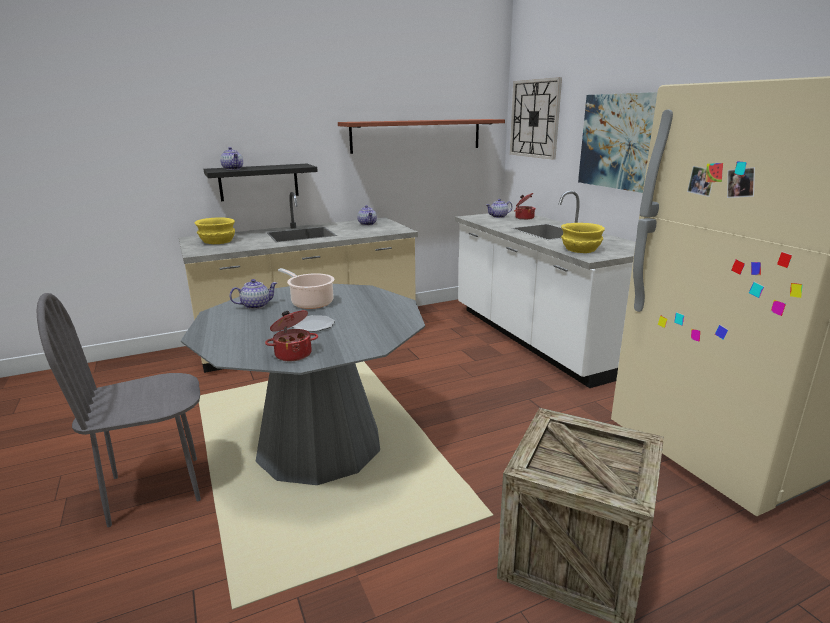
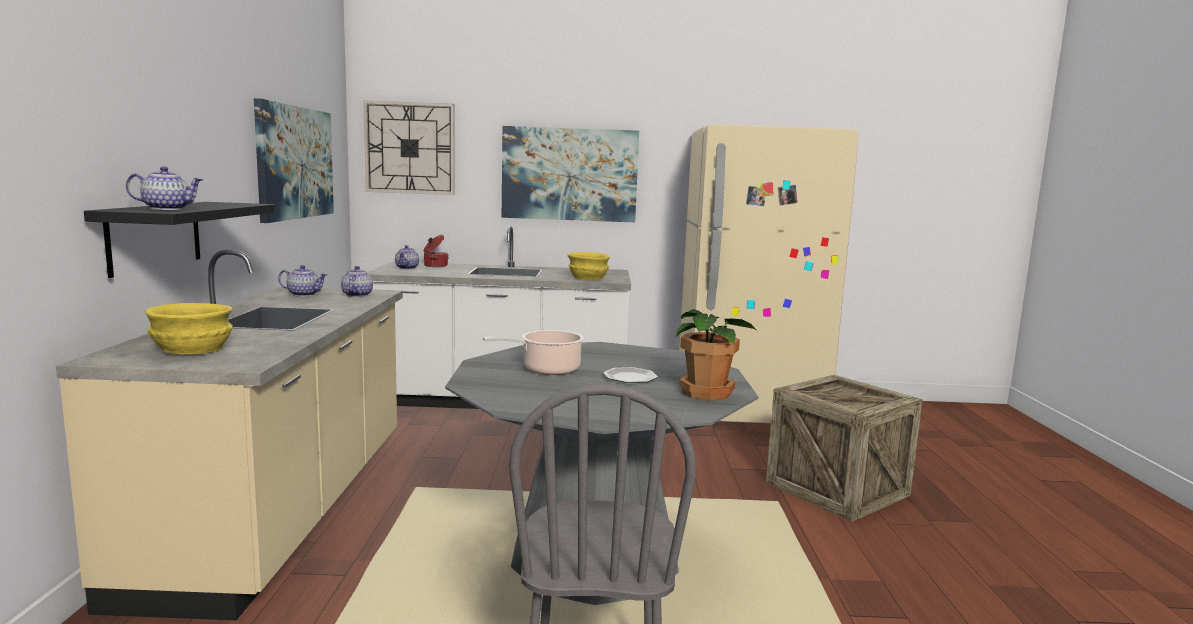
camera: 65 degrees left, 10 degrees down
teapot [230,279,277,309] -> teapot moved to [341,266,373,297]
cooking pot [265,310,318,361] -> potted plant [676,309,758,401]
shelf [338,119,505,154] -> picture [254,98,334,223]

